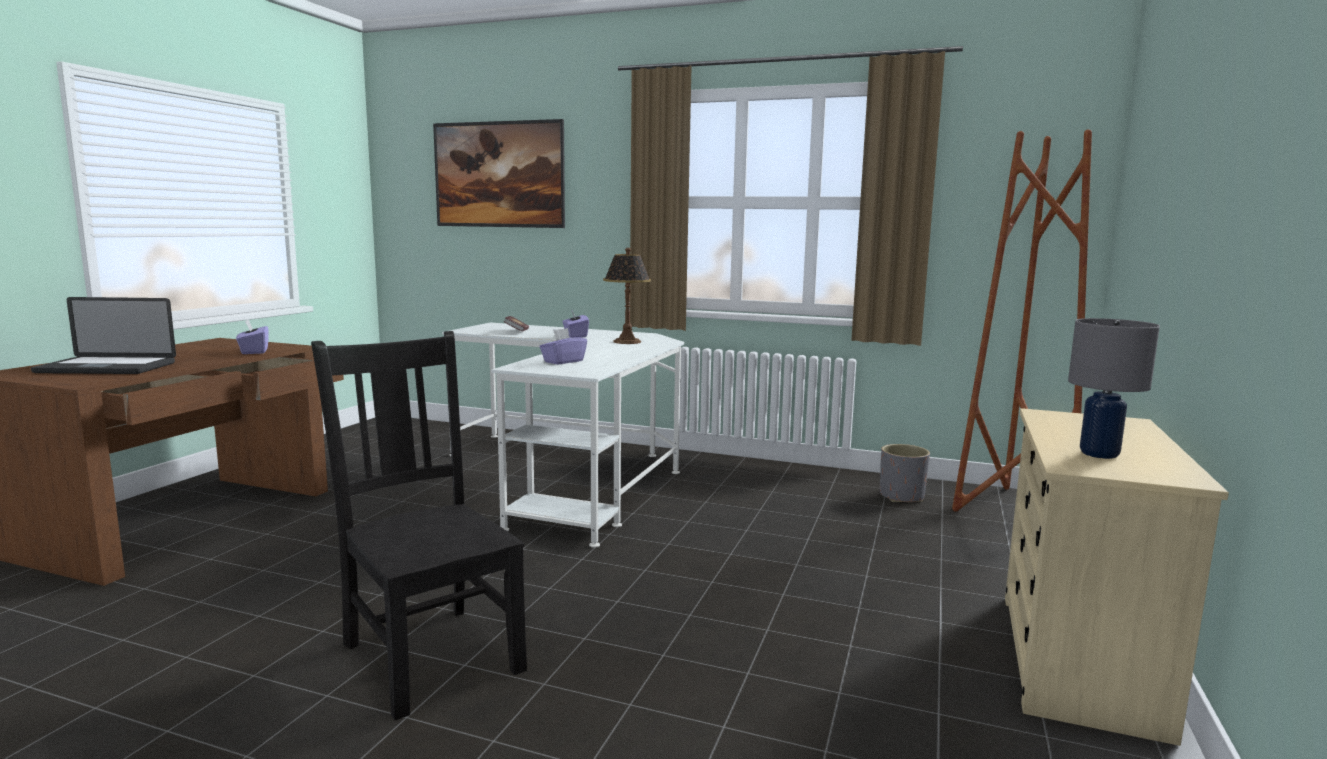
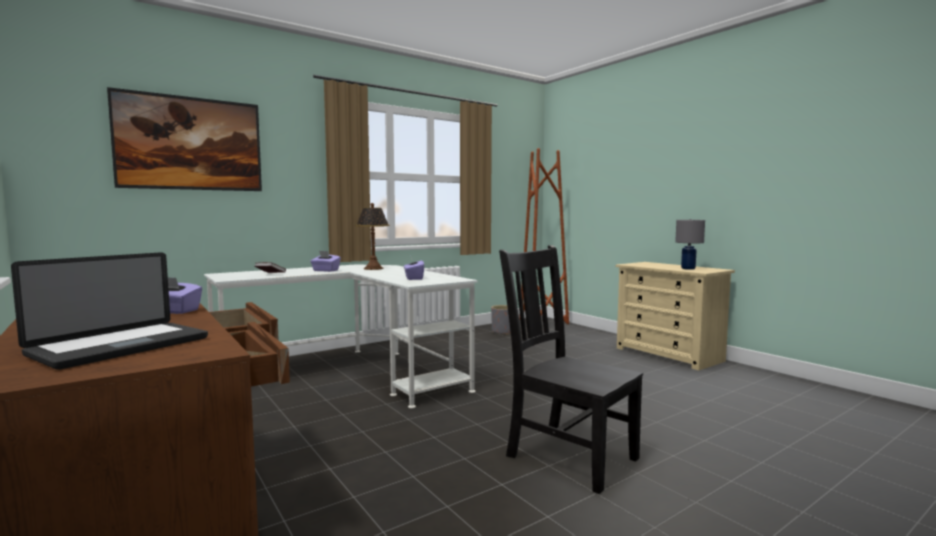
camera: 55 degrees left, 5 degrees down
black chair [311,331,527,721] -> black chair turned 45 degrees clockwise [499,245,643,494]

